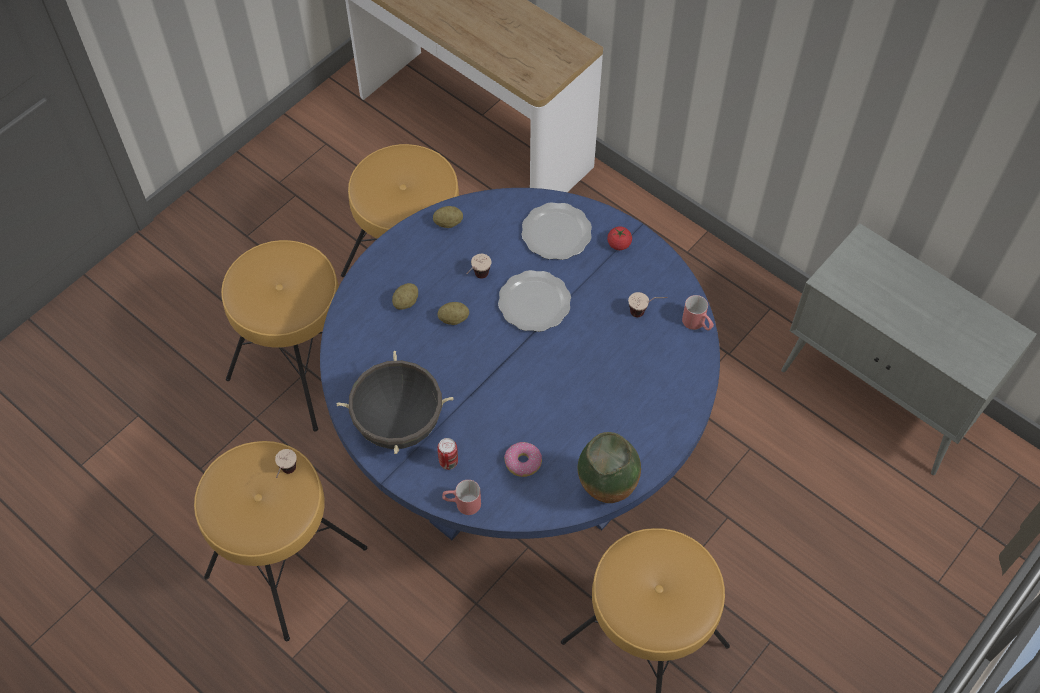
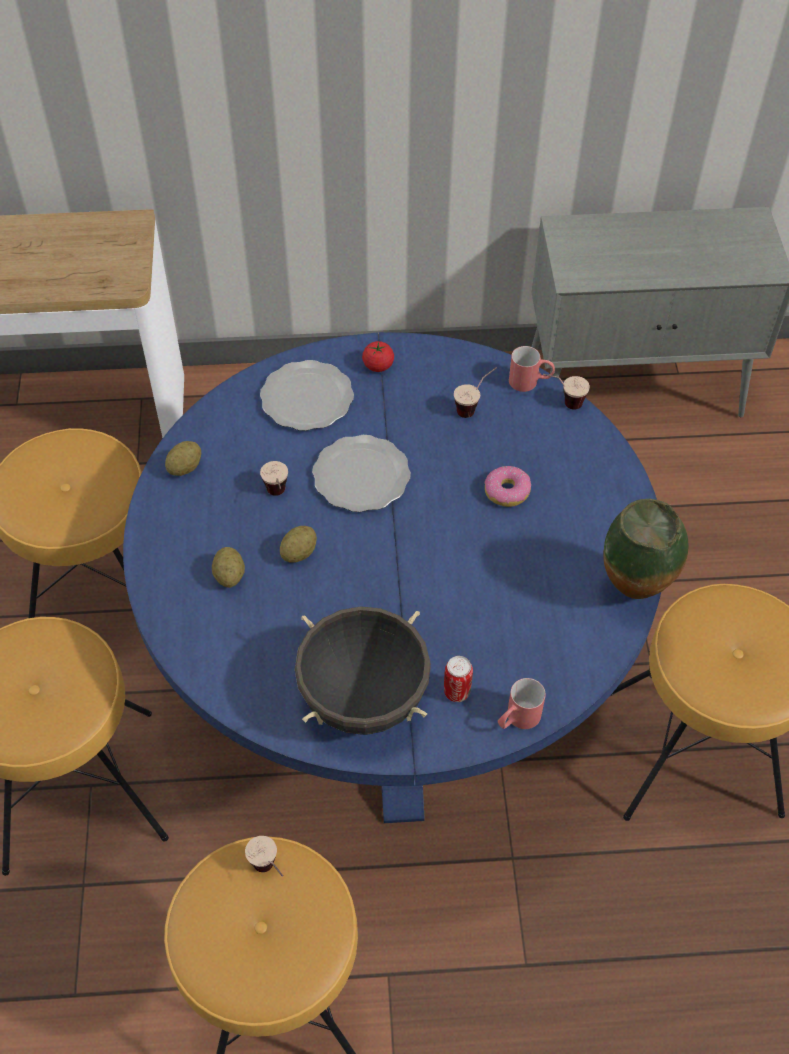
camera: 45 degrees left, 5 degrees down
donut [504,442,542,477] -> donut moved to [484,466,531,507]
none -> cup [543,374,590,410]

